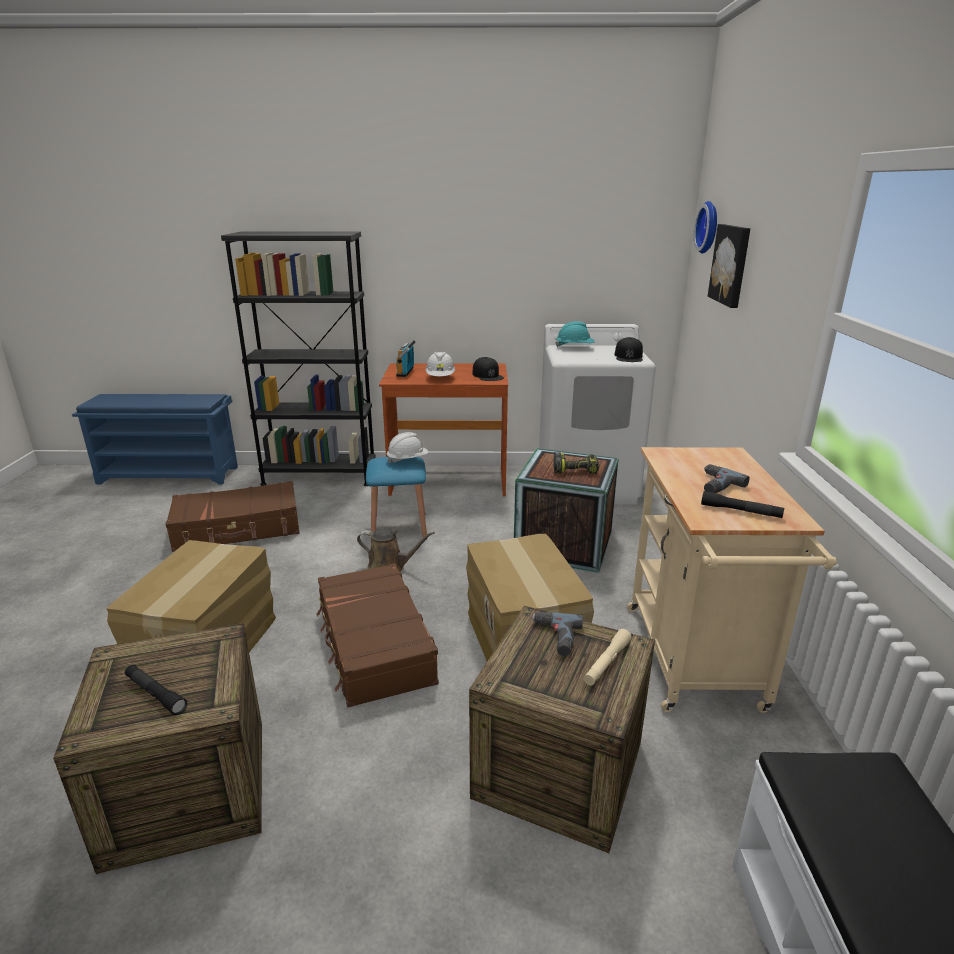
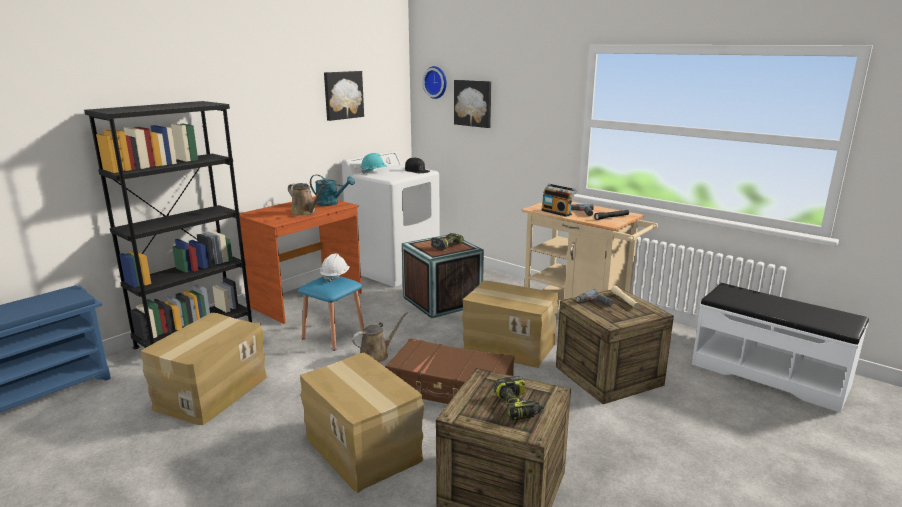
camera: 50 degrees left, 5 degrees down
black flashlight [125,665,187,715] -> power drill [494,376,544,420]
brown suitcase [166,481,299,552] -> cardboard box [141,313,267,425]
radio [396,340,416,377] -> radio moved to [541,184,576,217]
white hard hat [425,352,455,376] -> brown watering can [288,183,326,216]
black cap [472,357,504,381] -> turquoise watering can [310,175,355,206]
none -> picture [324,71,364,121]

